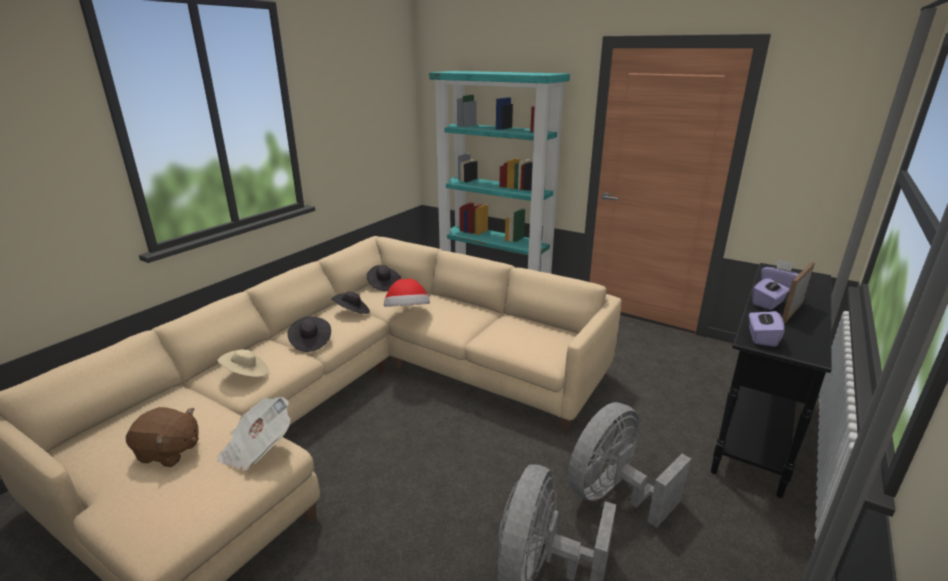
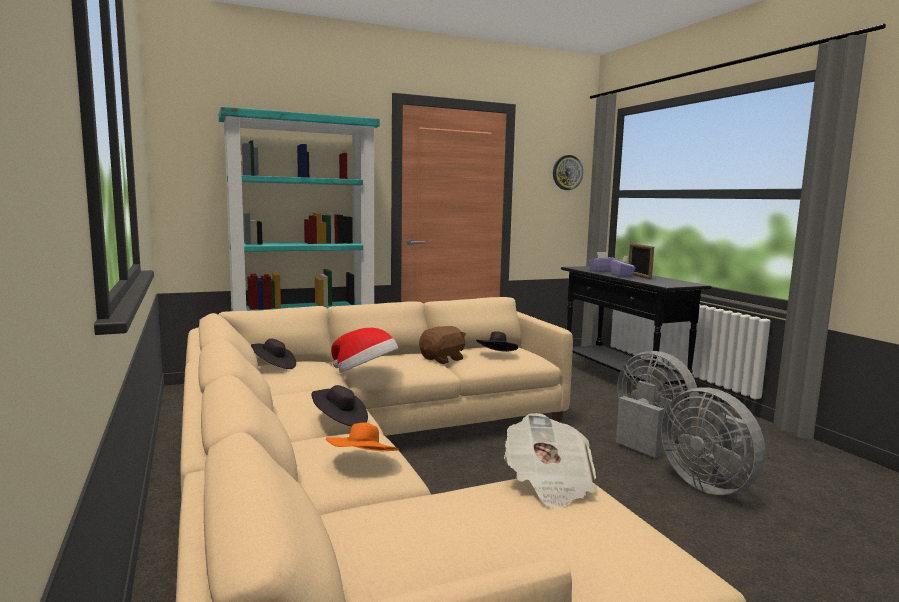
camera: 55 degrees left, 15 degrees down
brown plush toy [126,407,199,467] -> brown plush toy moved to [419,326,466,364]
beige hat [217,350,269,377] -> orange hat [326,422,399,451]
black hat [332,292,370,314] -> black hat moved to [476,331,518,352]
grey fan [568,402,691,528] -> grey fan turned 150 degrees clockwise [616,351,699,458]
purple tissue box [749,309,784,347] -> none
none -> wall clock [553,155,583,190]

